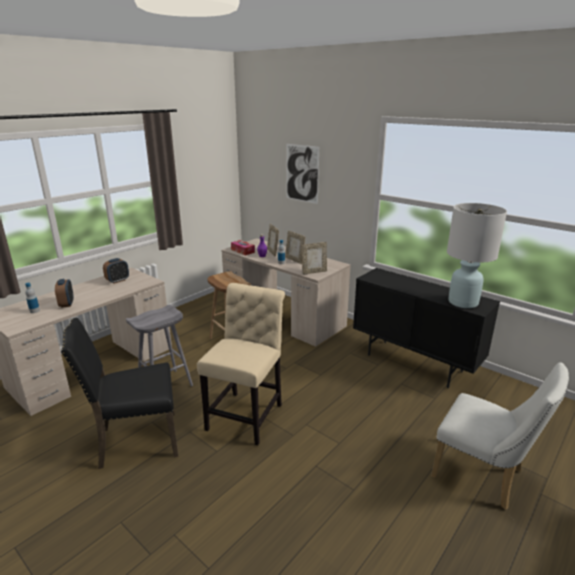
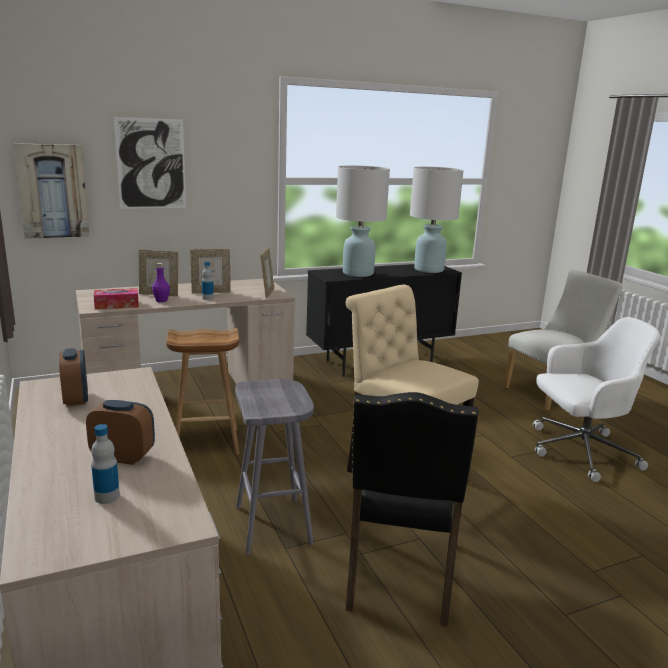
camera: 65 degrees left, 5 degrees down
none -> picture [13,143,89,239]
none -> white table lamp [336,165,390,277]
none -> white office chair [533,317,660,482]

